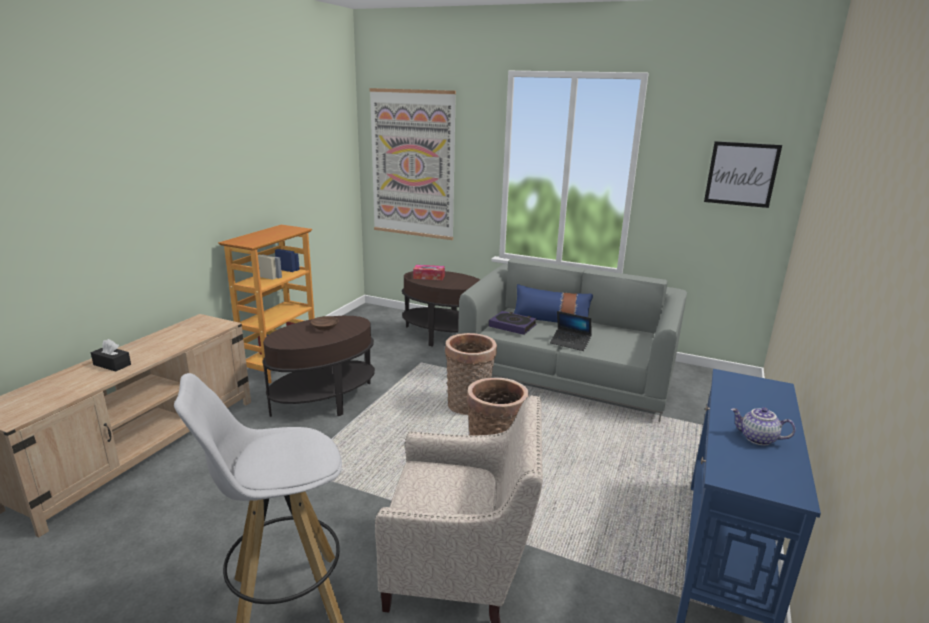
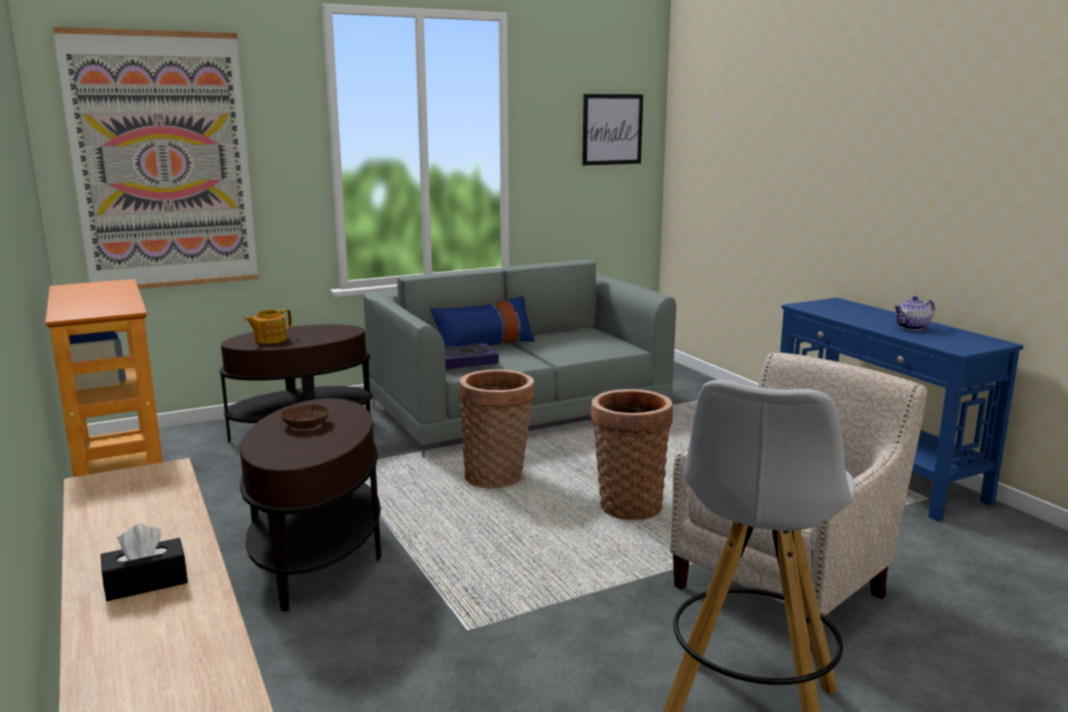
camera: 50 degrees left, 5 degrees down
tissue box [413,265,445,280] -> teapot [244,309,292,344]
laptop [550,311,592,351] -> none

